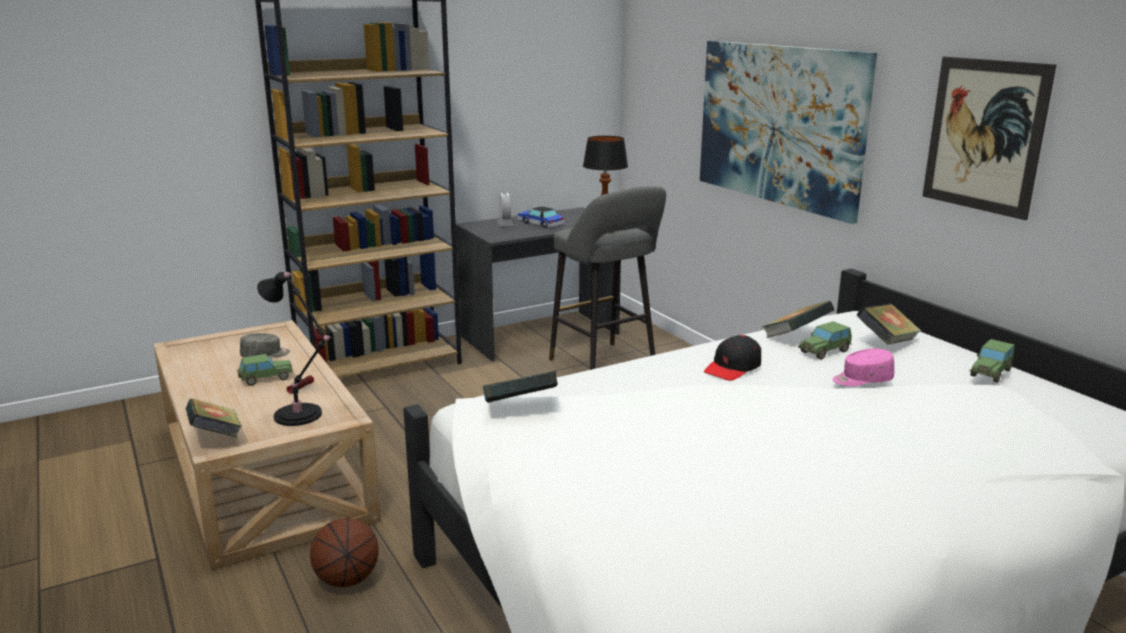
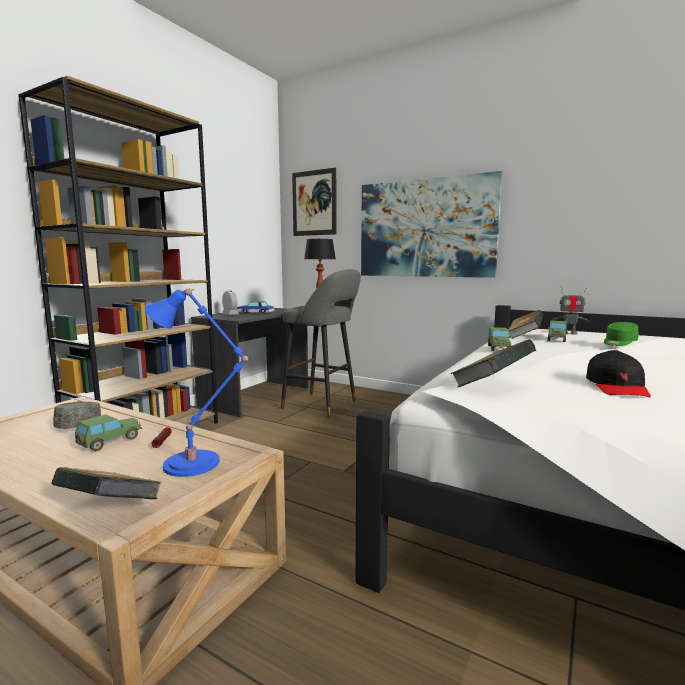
camera: 30 degrees left, 10 degrees down
black table lamp [257,272,332,426] -> blue table lamp [145,288,248,477]
basketball [310,518,379,587] -> none
black cap [704,335,761,381] -> black cap moved to [586,350,651,398]
pink cap [833,348,894,386] -> green cap [604,322,638,346]
book [857,304,921,345] -> toy robot [553,286,590,335]
picture [923,56,1056,220] -> picture moved to [292,168,337,236]
toy car [970,339,1015,383] -> toy car moved to [488,327,511,351]

